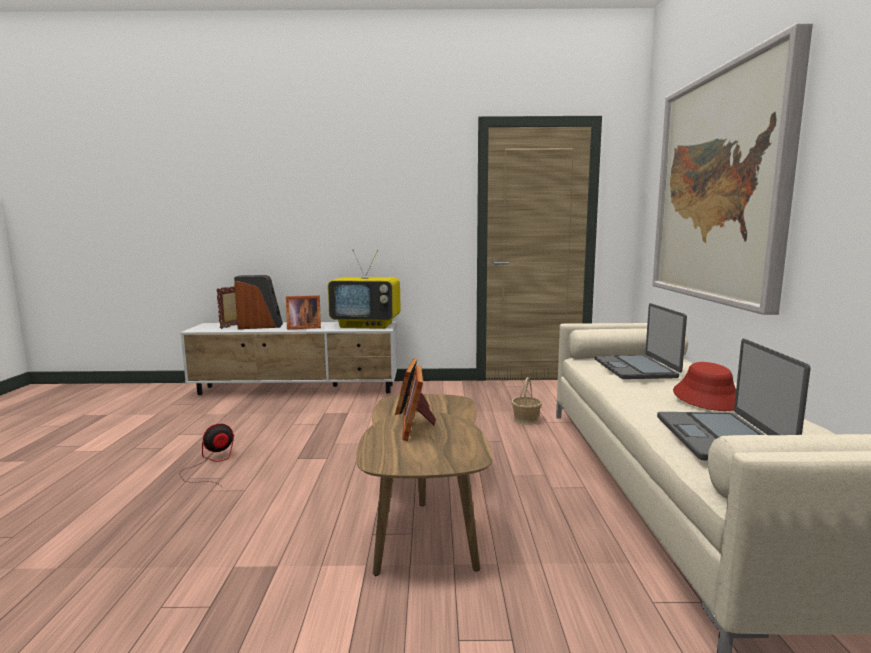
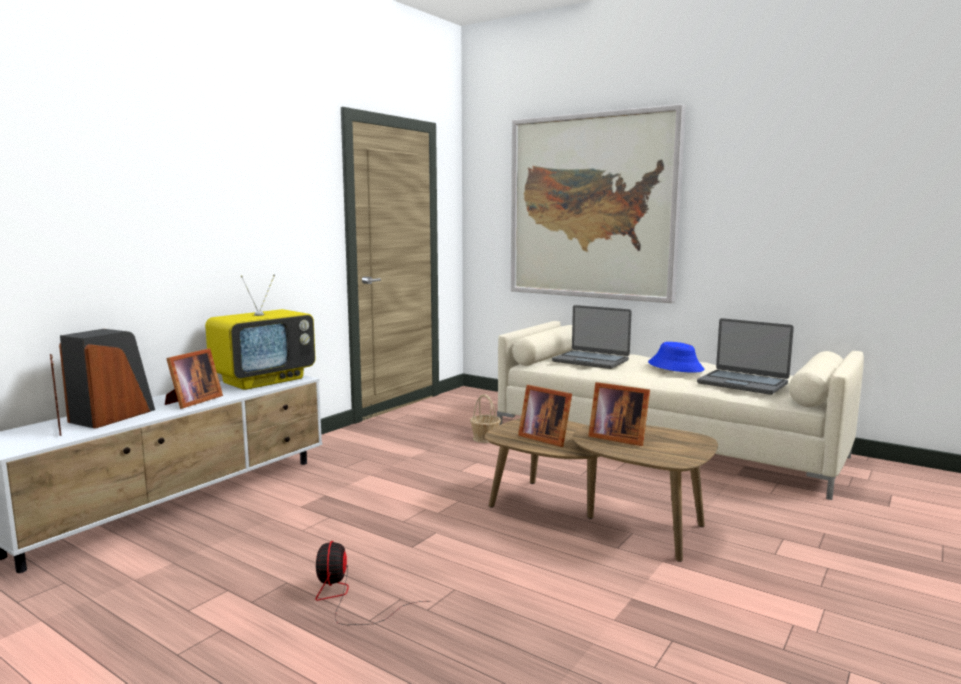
camera: 55 degrees left, 0 degrees up
red hat [673,362,736,411] -> blue hat [648,342,704,373]

